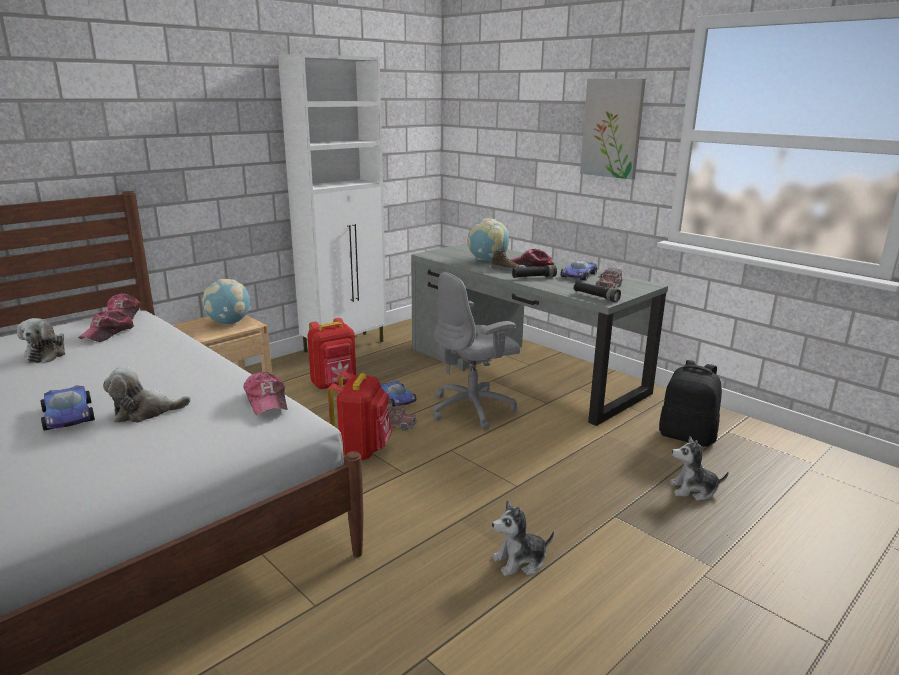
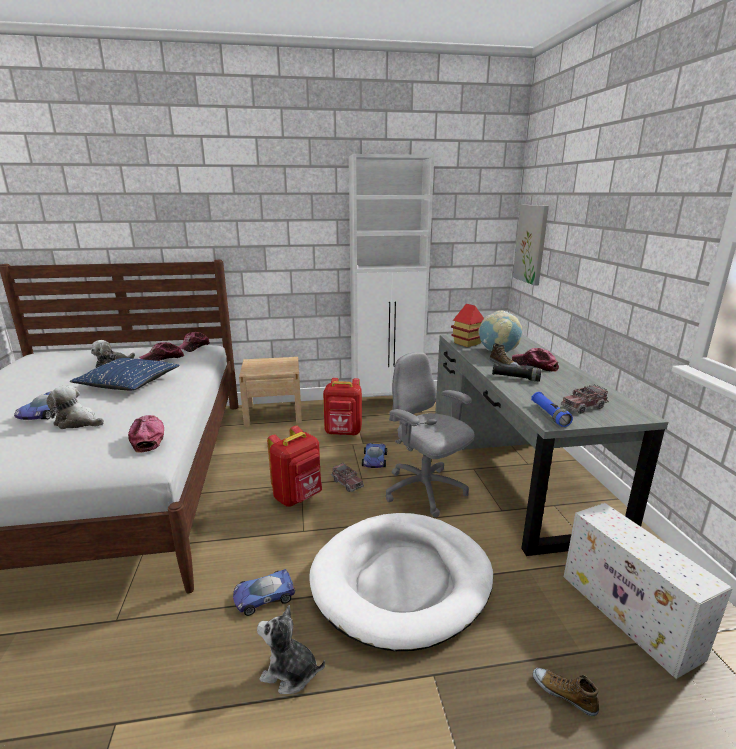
camera: 35 degrees right, 0 degrees up
globe [202,279,251,325] -> none
cap [243,371,287,415] -> cap turned 150 degrees clockwise [128,415,164,453]
grey office chair [433,272,520,430] -> grey office chair turned 45 degrees clockwise [386,352,474,517]
toy car [560,260,597,280] -> toy car moved to [233,569,295,616]
black flashlight [574,281,621,302] -> blue flashlight [531,392,573,427]
picture [580,79,646,180] -> picture moved to [513,205,549,286]
black backpack [659,360,722,447] -> white storage box [564,503,733,679]
plush toy [670,436,729,501] -> shoe [533,668,599,716]
none -> blue pillow [70,358,180,391]
none -> white dog bed [309,513,493,651]
none -> toy house [451,304,484,347]

